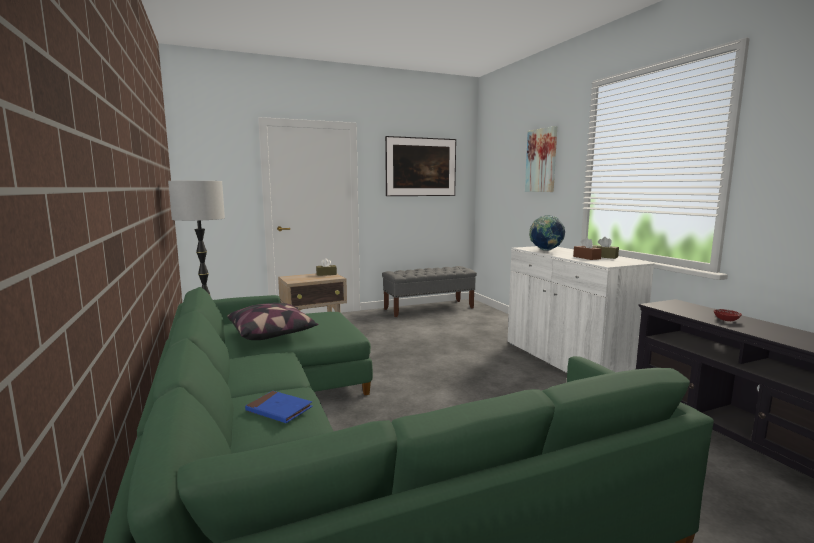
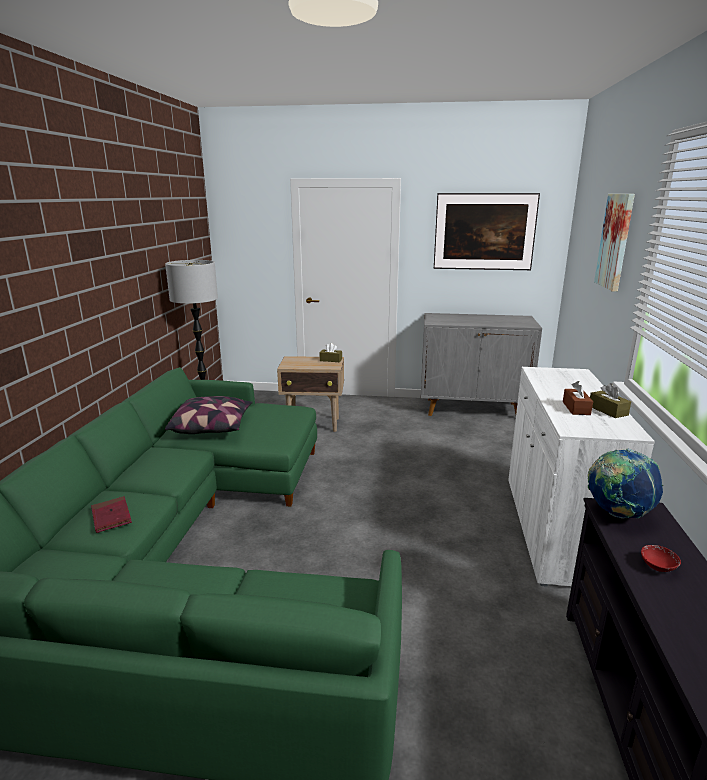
camera: 30 degrees right, 10 degrees up
blue book [245,391,313,423] -> red book [91,496,132,533]
grey bench [382,266,477,317] -> grey cabinet [421,313,542,416]
globe [529,215,565,251] -> globe moved to [588,449,663,518]

